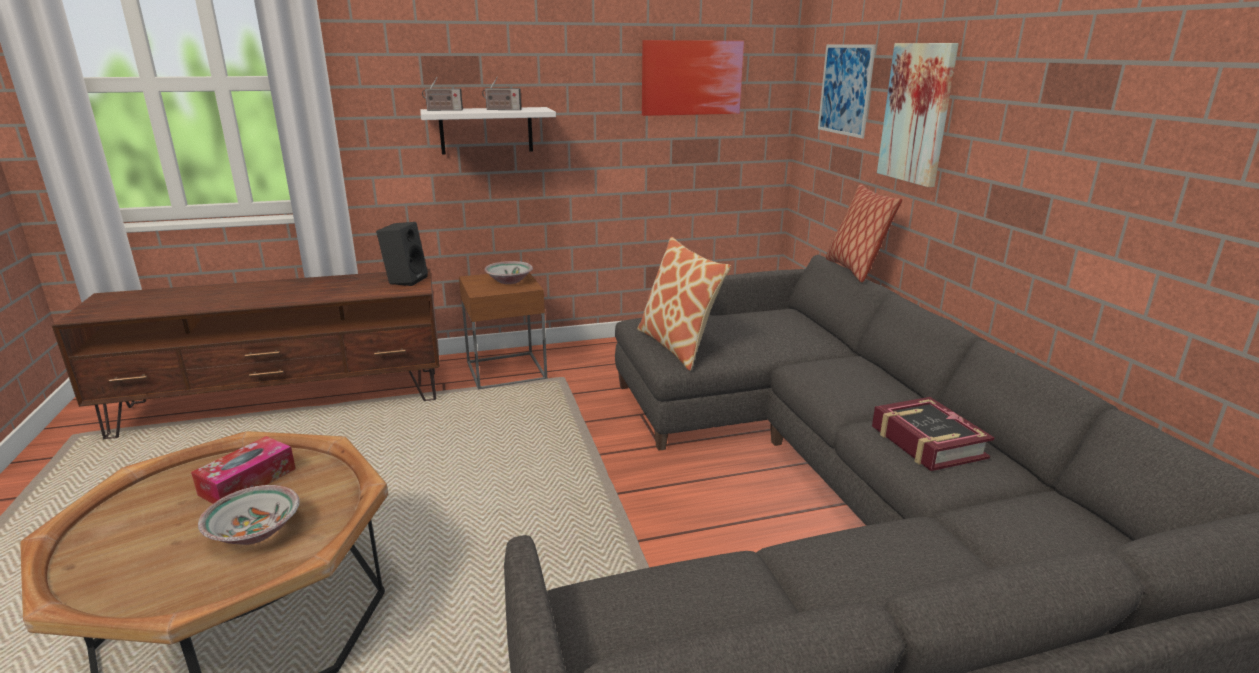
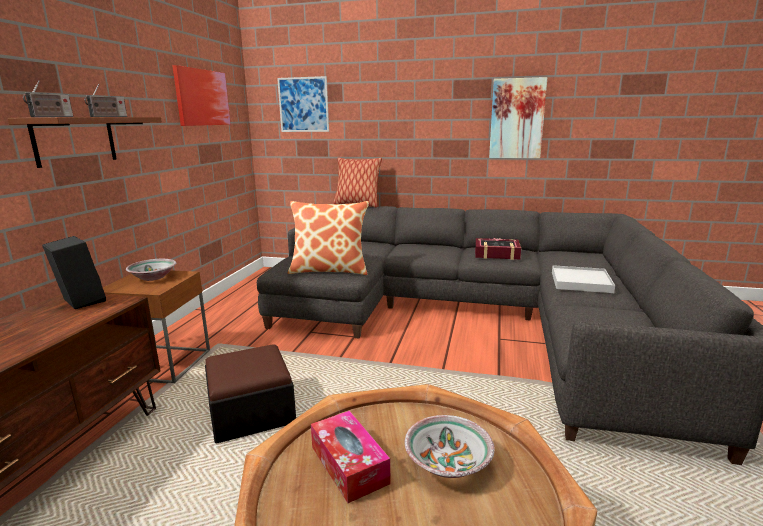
camera: 60 degrees left, 5 degrees down
white shelf [420,107,556,155] -> brown shelf [7,117,162,168]
picture [877,43,959,187] -> picture moved to [489,77,547,159]
none -> ottoman [205,345,296,443]
none -> white tray [552,265,615,293]

